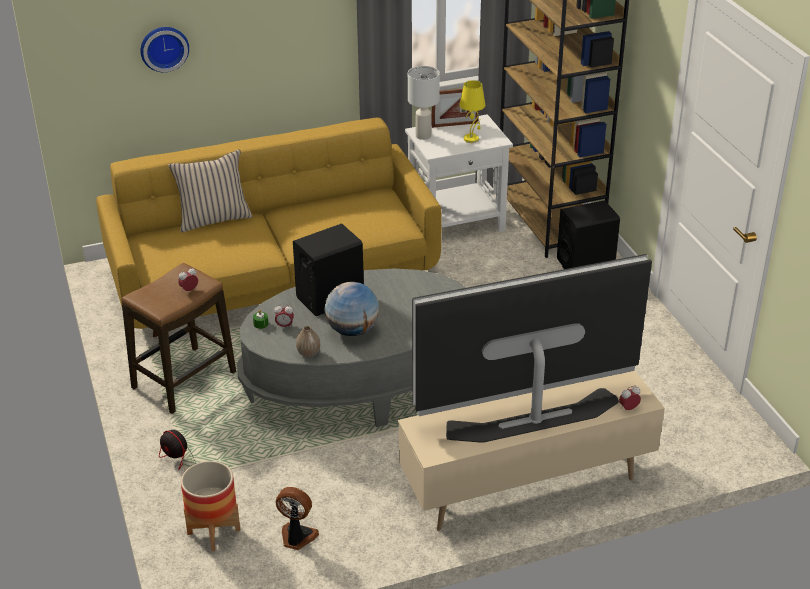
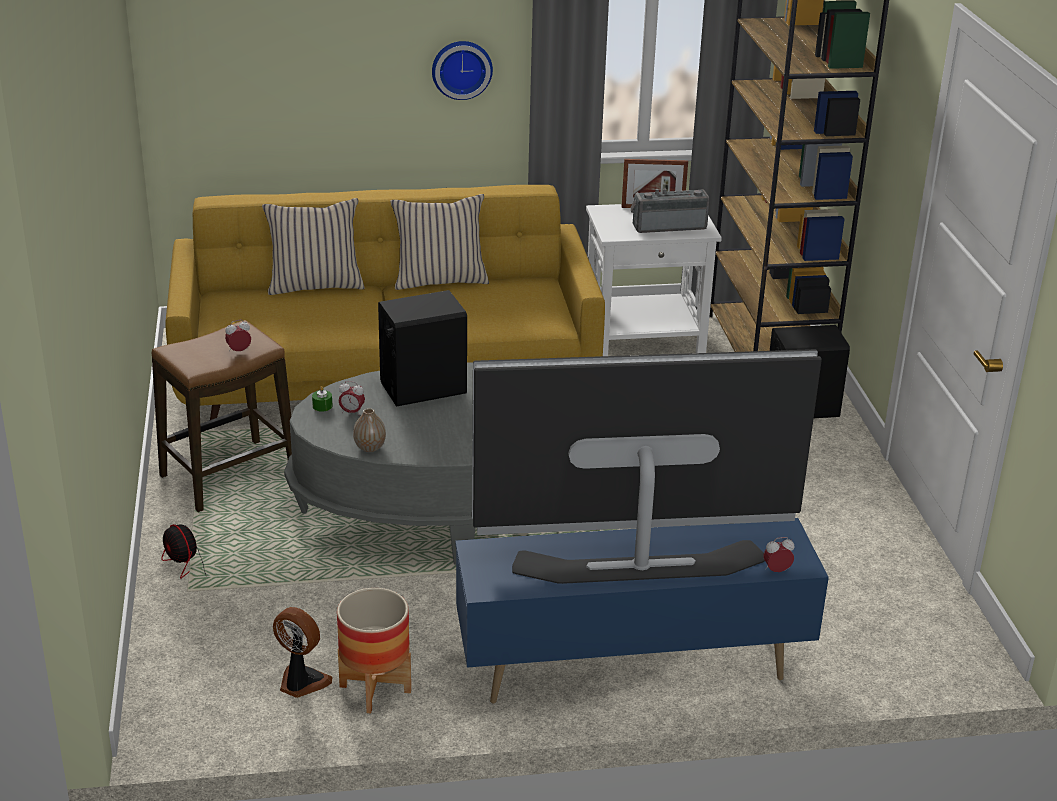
camera: 10 degrees right, 5 degrees down
wall clock [140,27,189,73] -> wall clock moved to [432,41,493,100]
planter [181,461,240,551] -> planter moved to [337,588,411,713]
globe [324,282,379,336] -> none
beige tv stand [398,371,665,531] -> blue tv stand [455,518,829,703]
white table lamp [408,66,440,140] -> none
yellow table lamp [459,80,485,143] -> radio [631,188,710,233]
none -> beige pillow [390,194,489,290]

